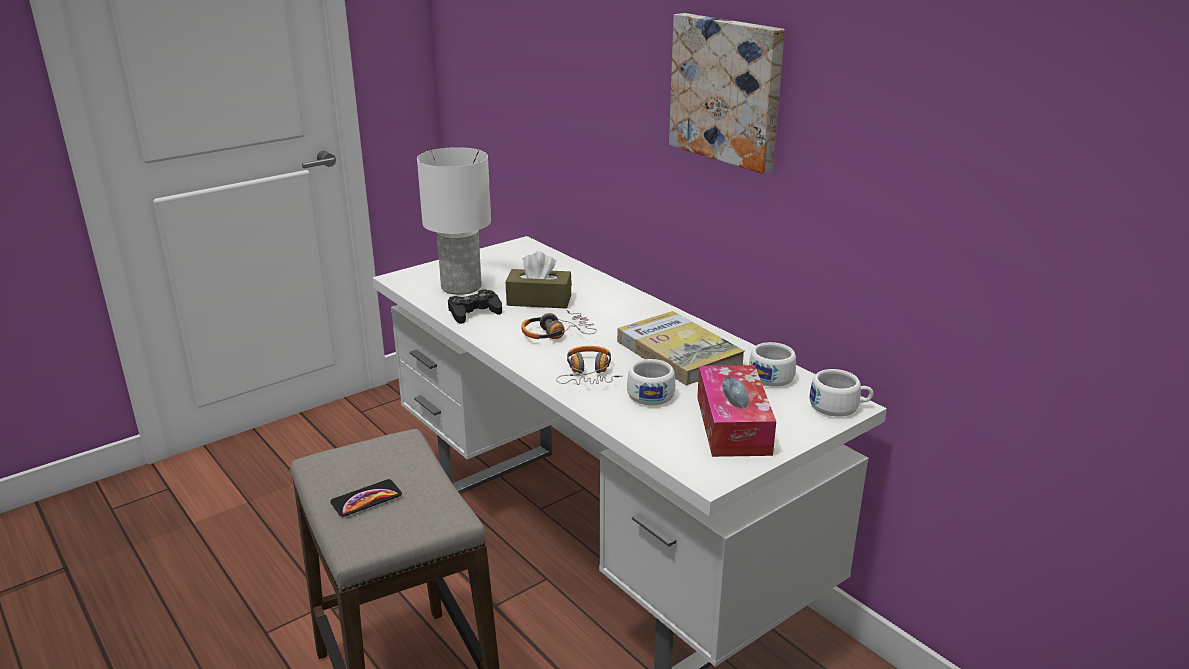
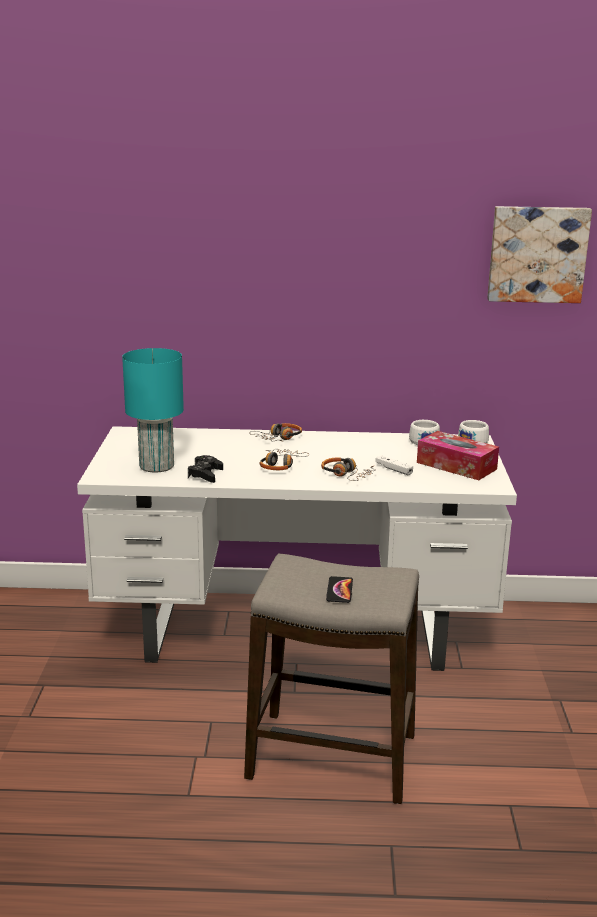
camera: 50 degrees left, 5 degrees down
white table lamp [417,147,491,295] -> turquoise table lamp [122,348,184,472]
brown tissue box [506,251,572,308] -> none
book [617,311,745,385] -> none
white cup [627,359,675,405] -> white game controller [375,455,413,475]
picture [669,13,785,173] -> picture moved to [487,206,592,303]
none -> headphones [249,423,302,442]

